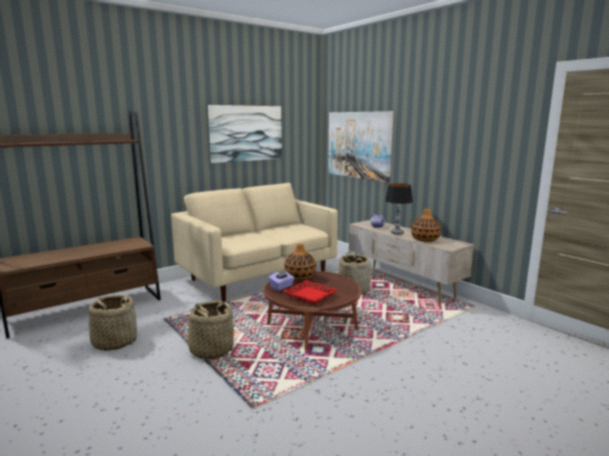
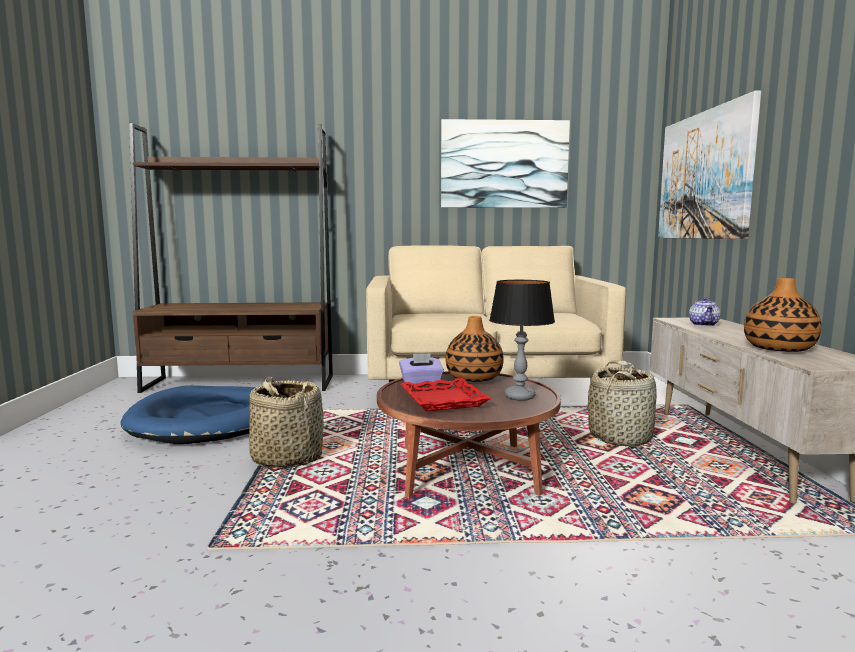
camera: 35 degrees right, 5 degrees down
basket [88,295,137,351] -> blue dog bed [121,385,256,444]
table lamp [385,183,413,235] -> table lamp moved to [489,280,555,401]

